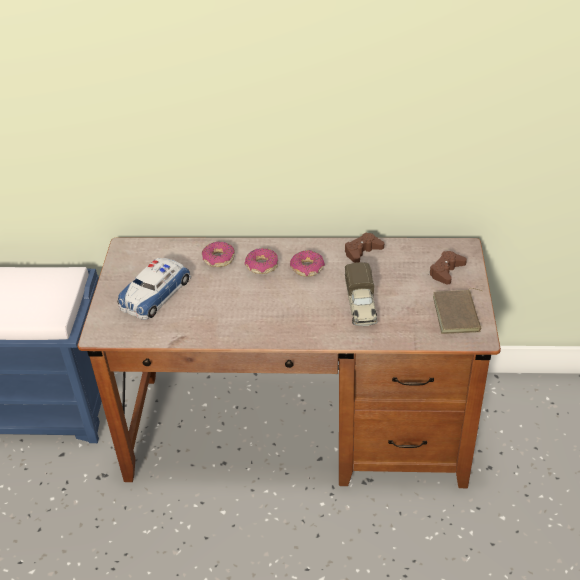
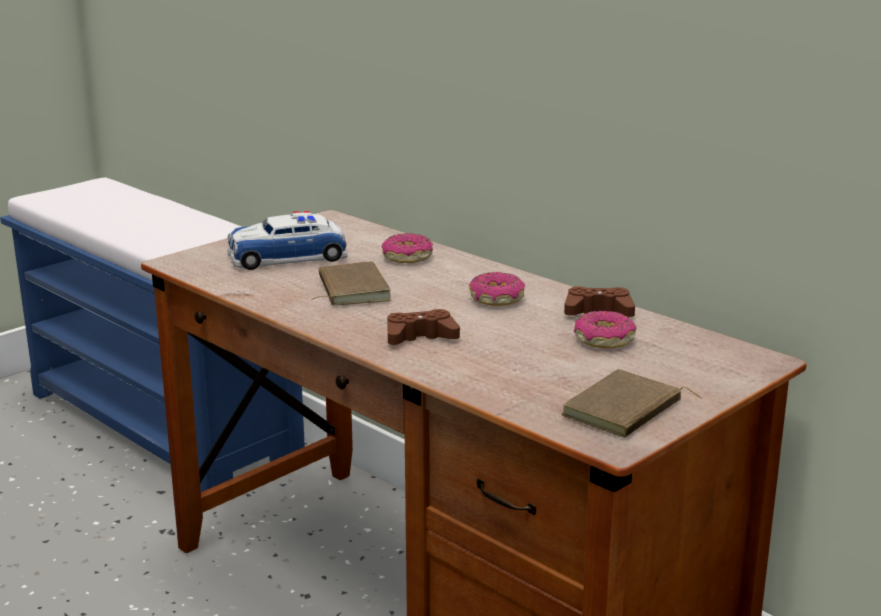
camera: 40 degrees right, 20 degrees down
donut [245,248,278,274] -> donut moved to [574,311,636,348]
toy truck [345,262,378,326] -> none
brown game controller [429,251,467,284] -> brown game controller moved to [387,309,460,345]
none -> brown book [313,261,391,306]

